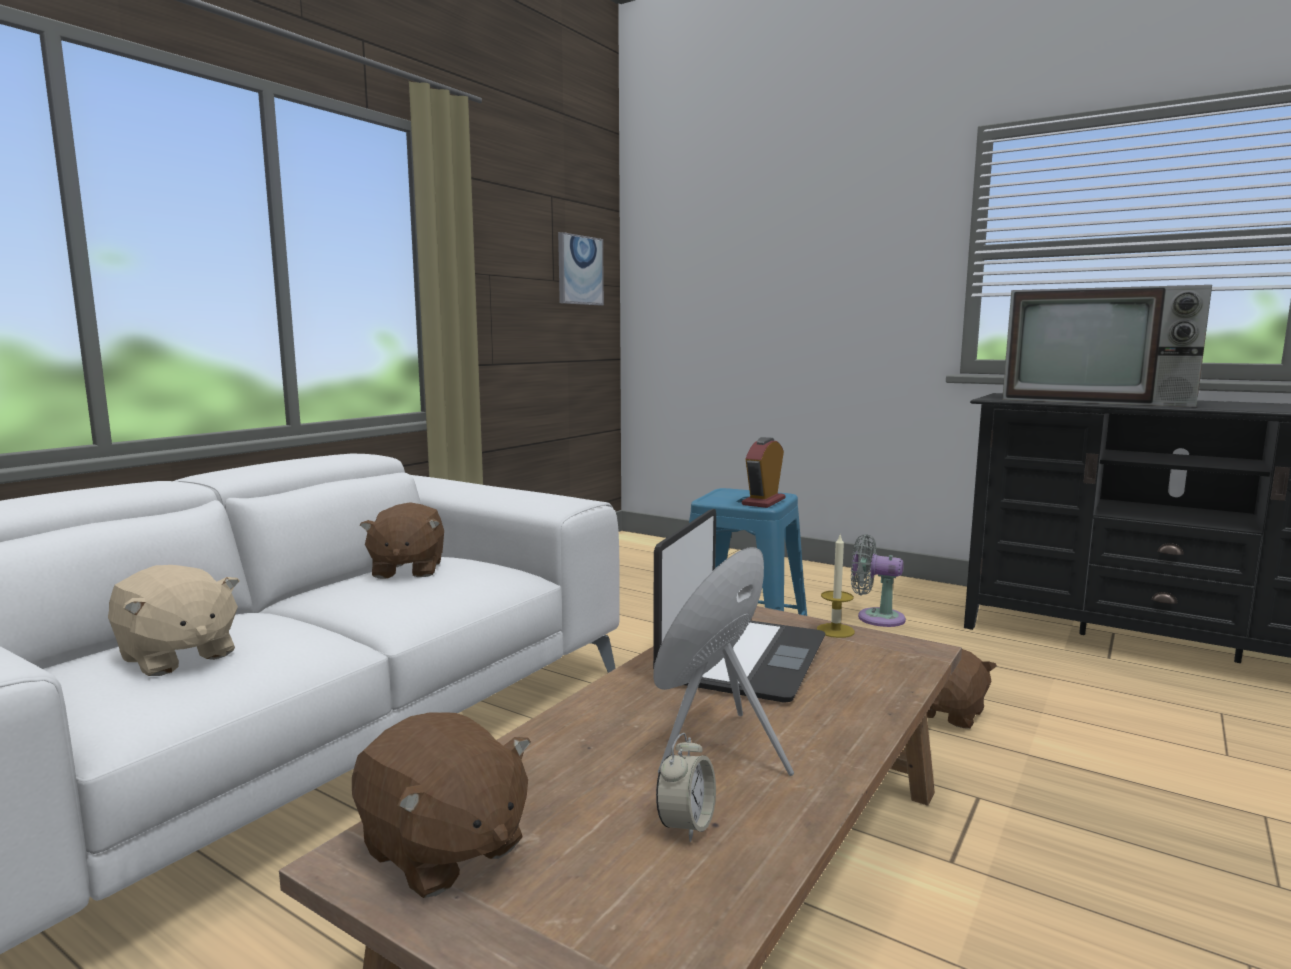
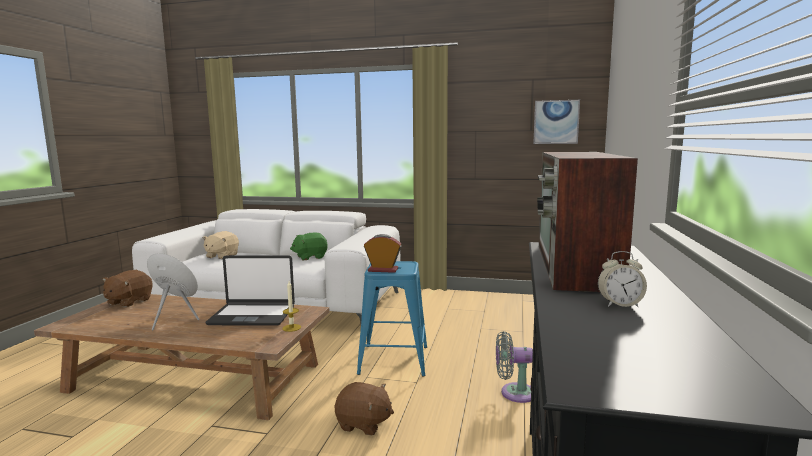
camera: 70 degrees right, 0 degrees up
brown plush toy [360,502,444,579] -> green plush toy [290,233,328,260]
alarm clock [656,733,716,842] -> alarm clock moved to [598,251,647,307]
grey fan [851,534,906,627] -> grey fan turned 90 degrees counterclockwise [496,331,533,403]

